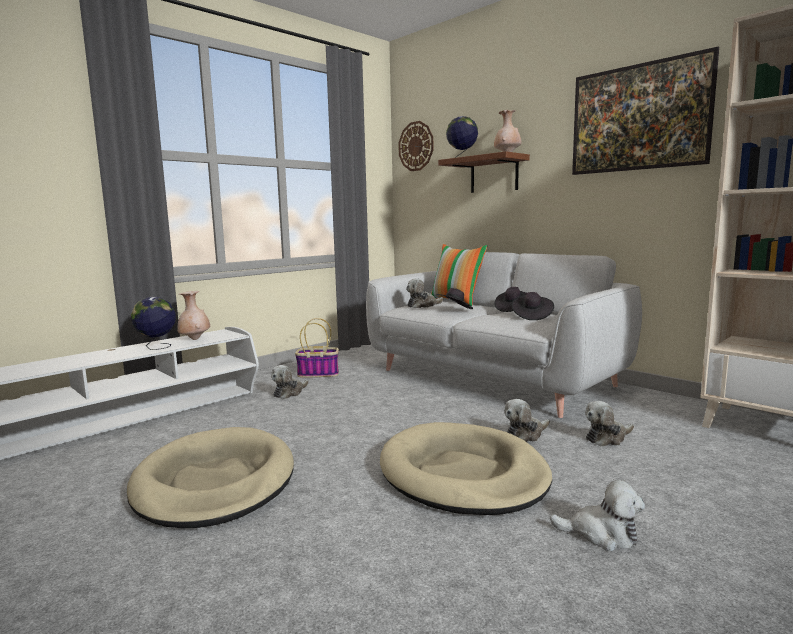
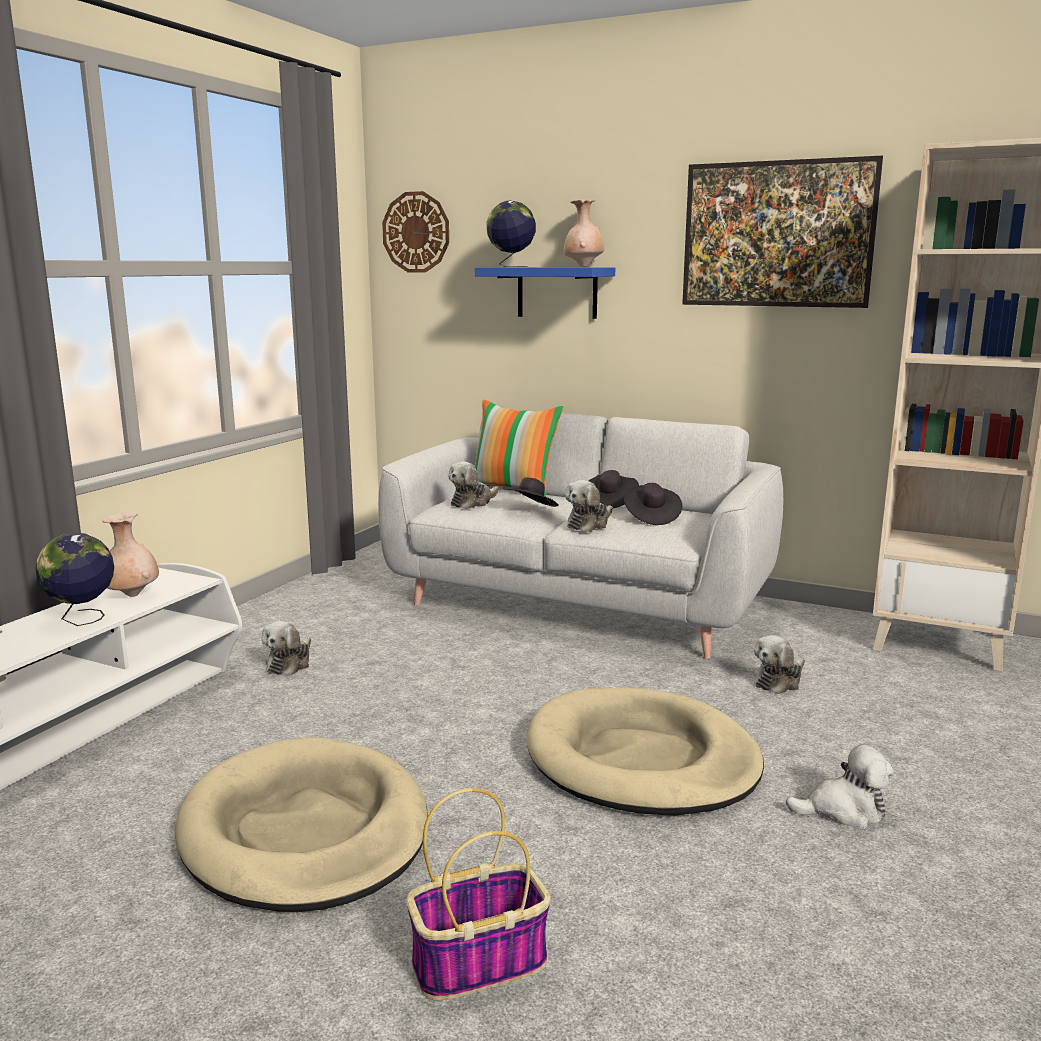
camera: 20 degrees left, 5 degrees up
basket [295,318,339,378] -> basket moved to [406,788,551,1001]
brown shelf [438,151,530,193] -> blue shelf [475,267,615,319]
plush toy [504,399,550,442] -> plush toy moved to [565,480,613,532]

